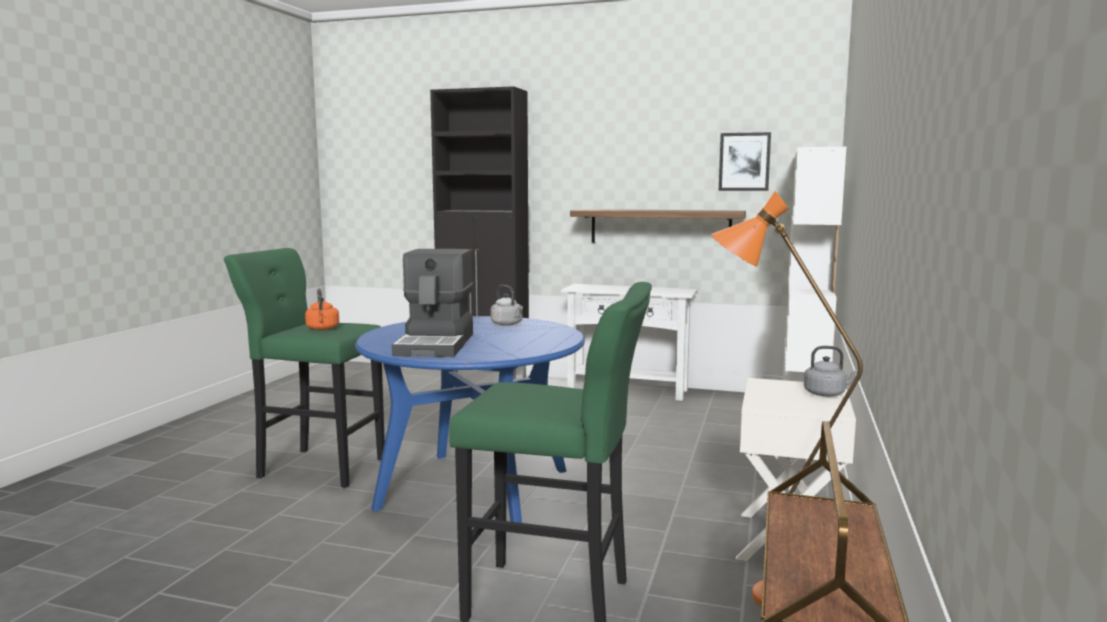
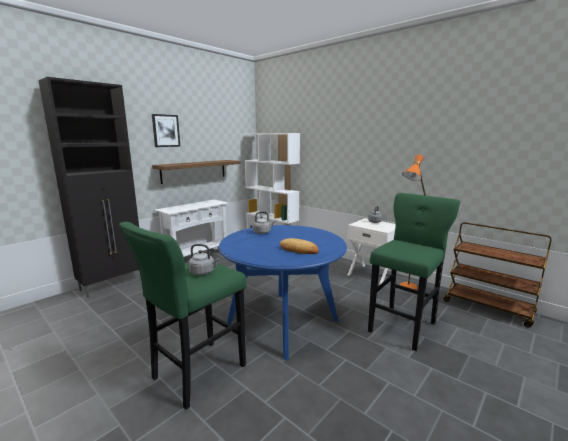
camera: 65 degrees left, 5 degrees up
orange kettle [305,288,339,330] -> grey kettle [189,244,220,275]
coffee machine [392,249,473,357] -> bread [280,238,319,254]
picture [719,132,771,191] -> picture moved to [152,114,180,147]

